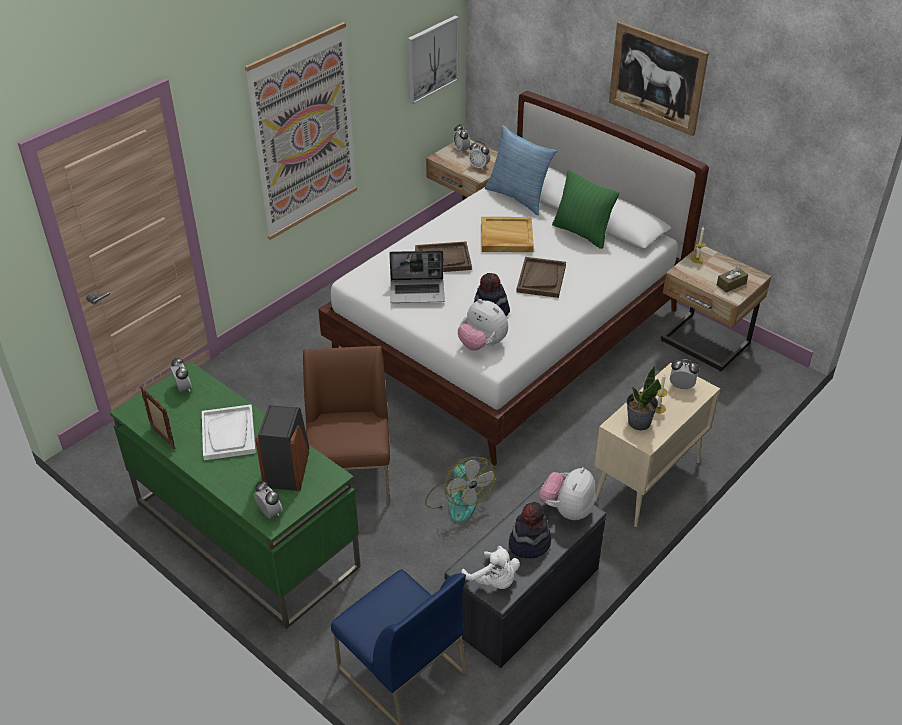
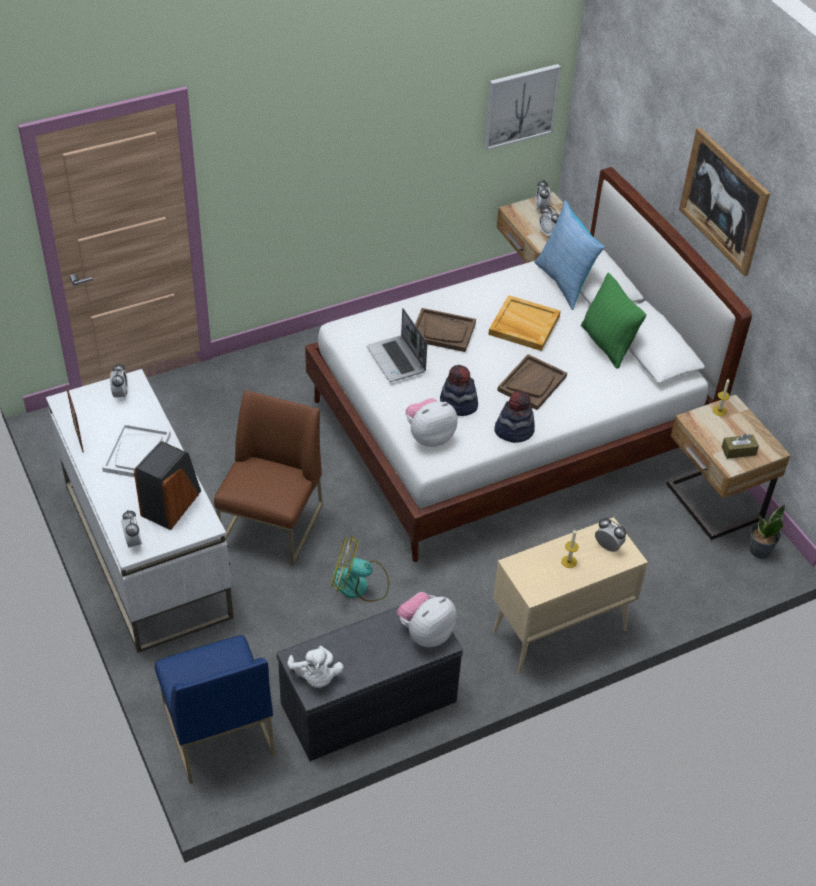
camera: 20 degrees right, 5 degrees up
green desk [110,361,361,629] -> white desk [46,369,233,653]
picture [245,22,357,240] -> none
laptop [389,250,445,303] -> laptop turned 45 degrees clockwise [367,308,427,382]
fan [425,457,495,523] -> fan turned 105 degrees clockwise [331,535,389,602]
plush toy [458,299,508,351] -> plush toy turned 90 degrees clockwise [406,398,458,447]
hat [509,502,551,558] -> hat moved to [494,391,535,443]
potted plant [626,365,661,430] -> potted plant moved to [750,504,785,559]

